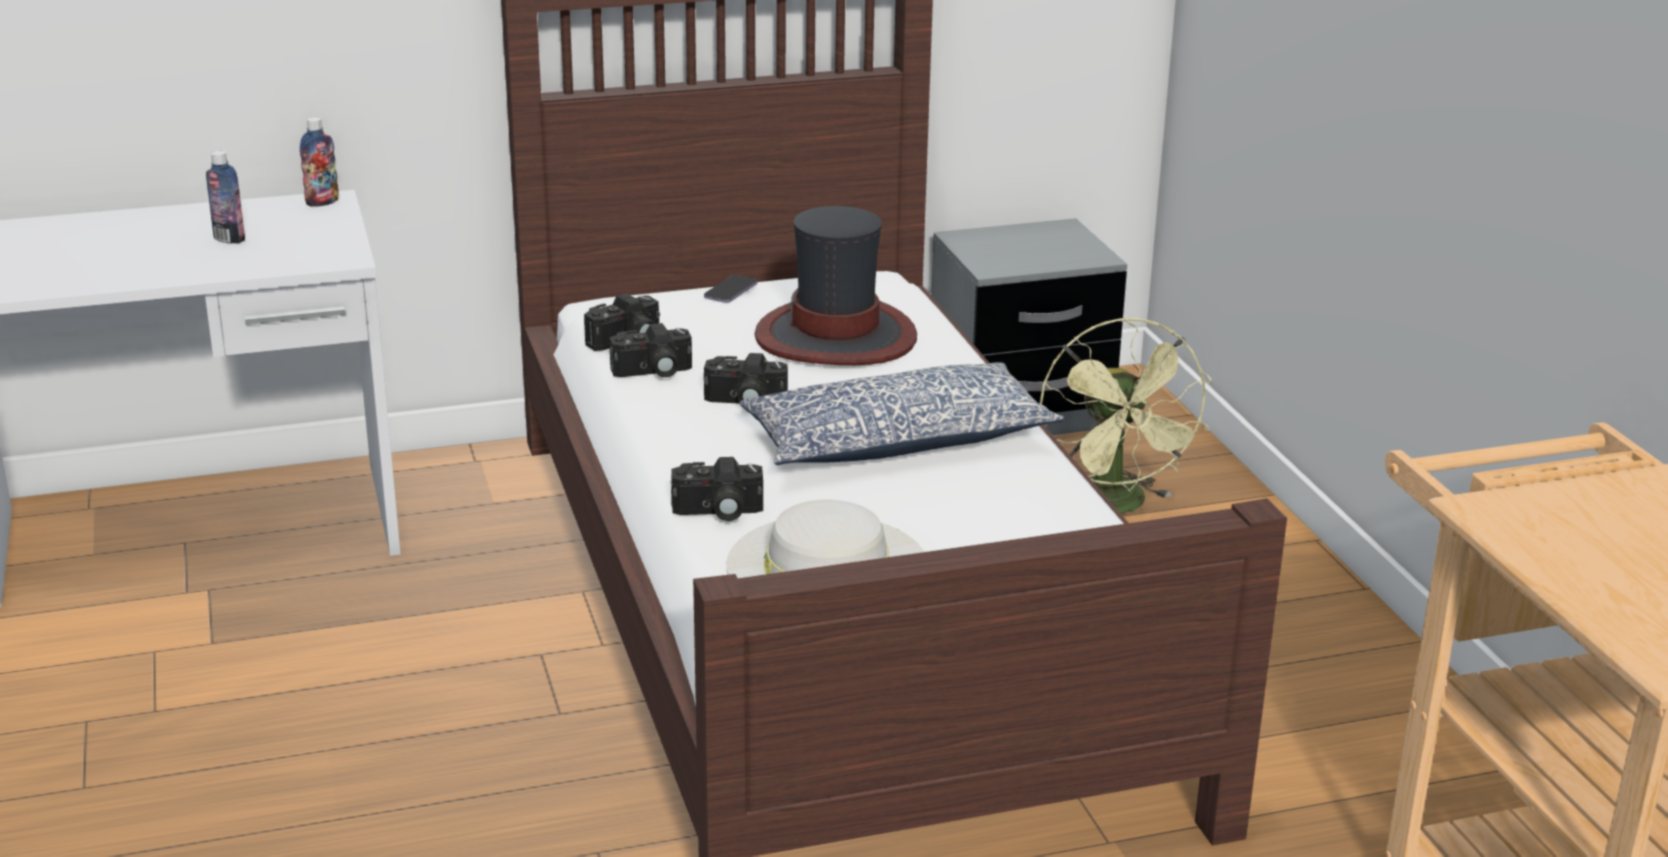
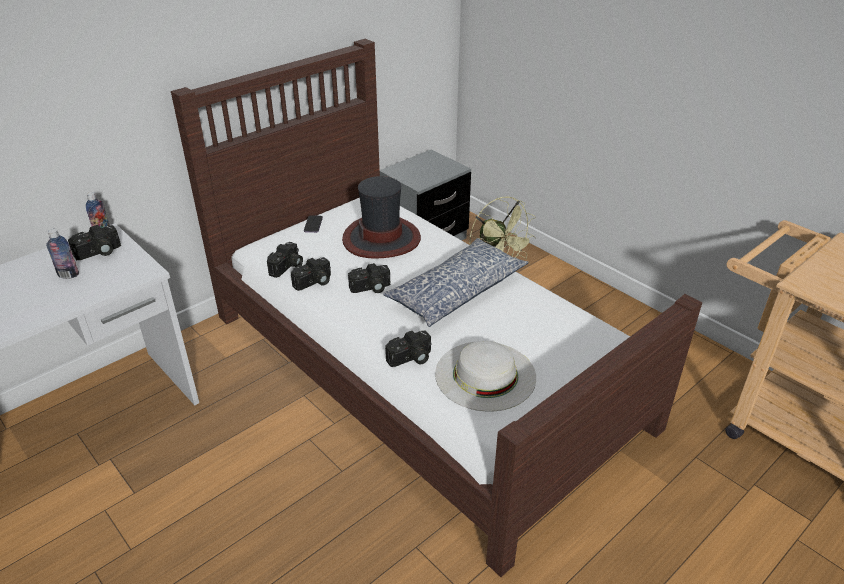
camera: 25 degrees left, 10 degrees up
none -> camera [68,225,121,260]

